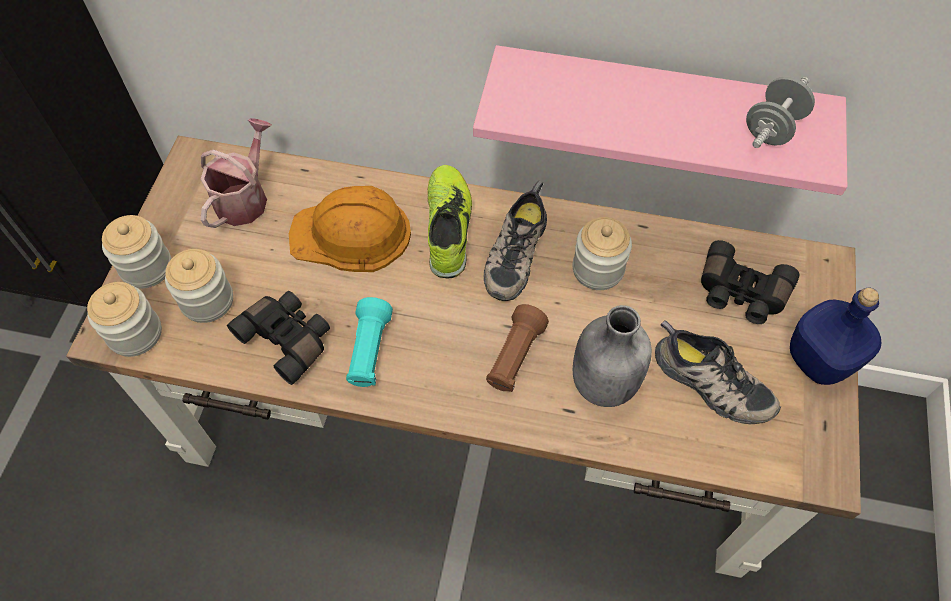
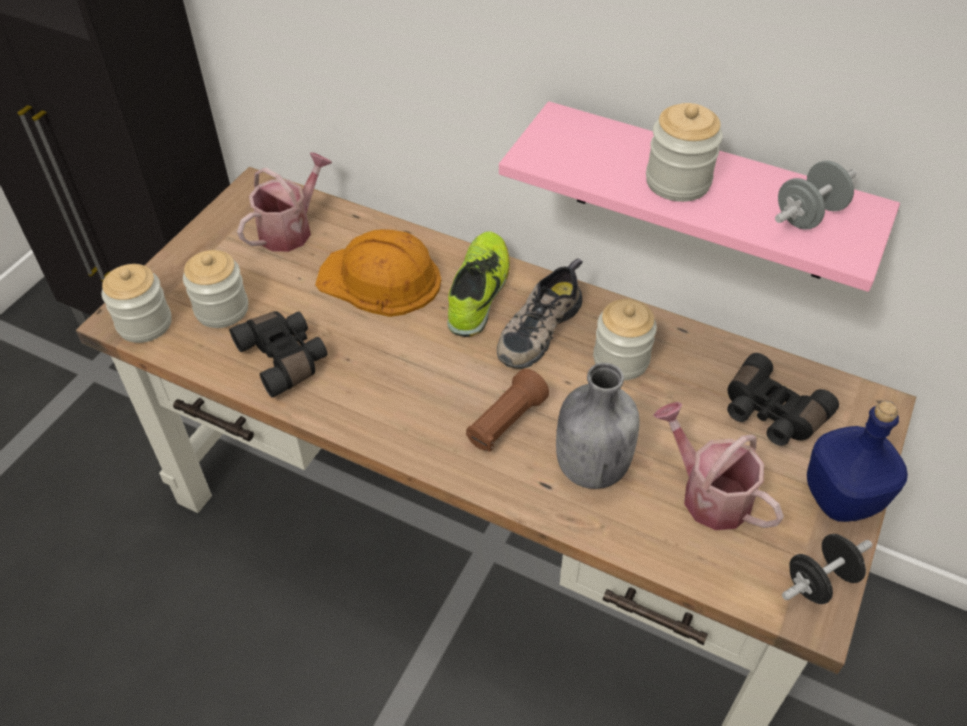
camera: 15 degrees right, 10 degrees down
jar [102,215,171,288] -> jar moved to [646,103,723,202]
turquoise flashlight [346,297,393,387] -> none
shoe [655,320,781,424] -> watering can [653,402,784,530]
none -> black dumbbell [782,534,872,604]

